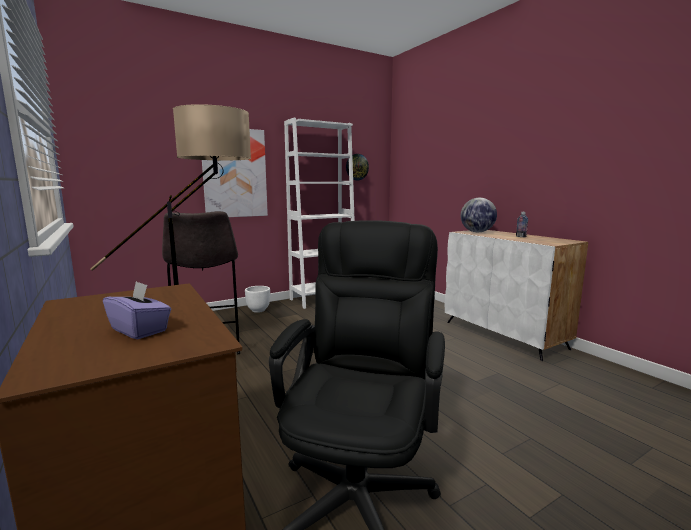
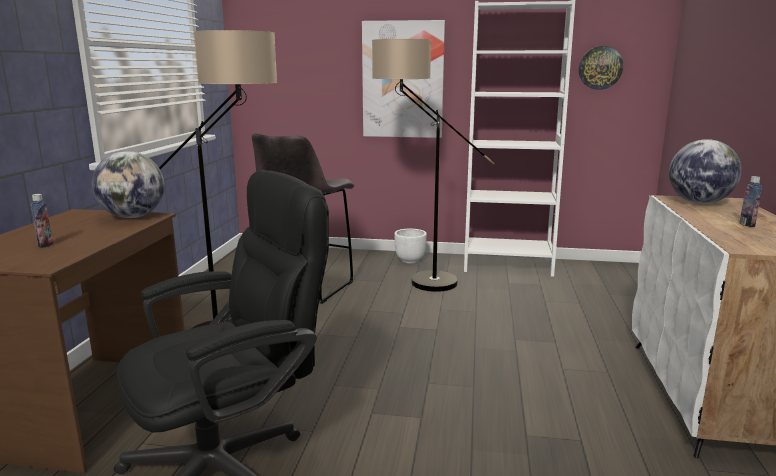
camera: 40 degrees right, 5 degrees up
purple tissue box [103,281,171,339] -> bottle [31,194,53,248]
none -> globe [92,151,165,218]
none -> floor lamp [372,39,495,292]

